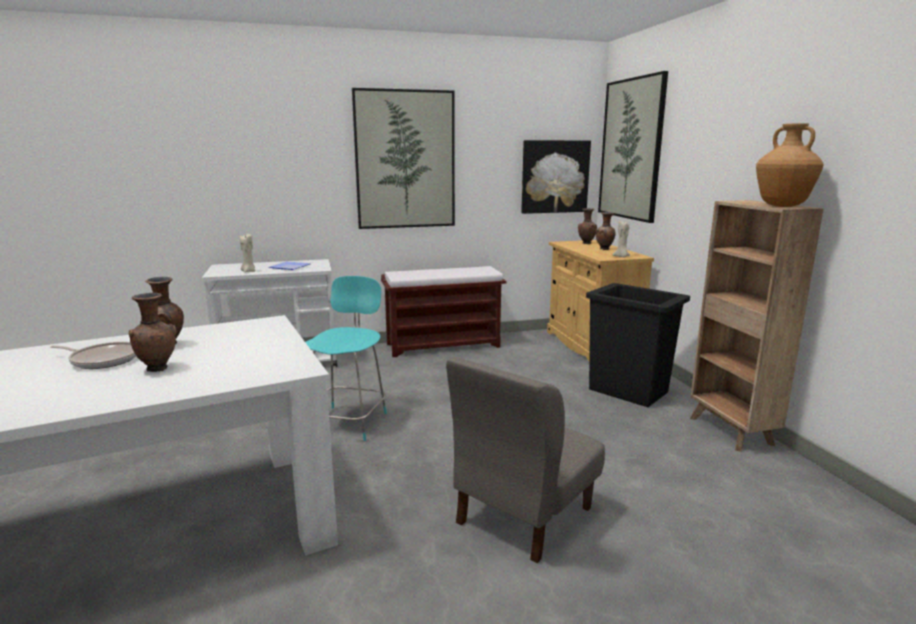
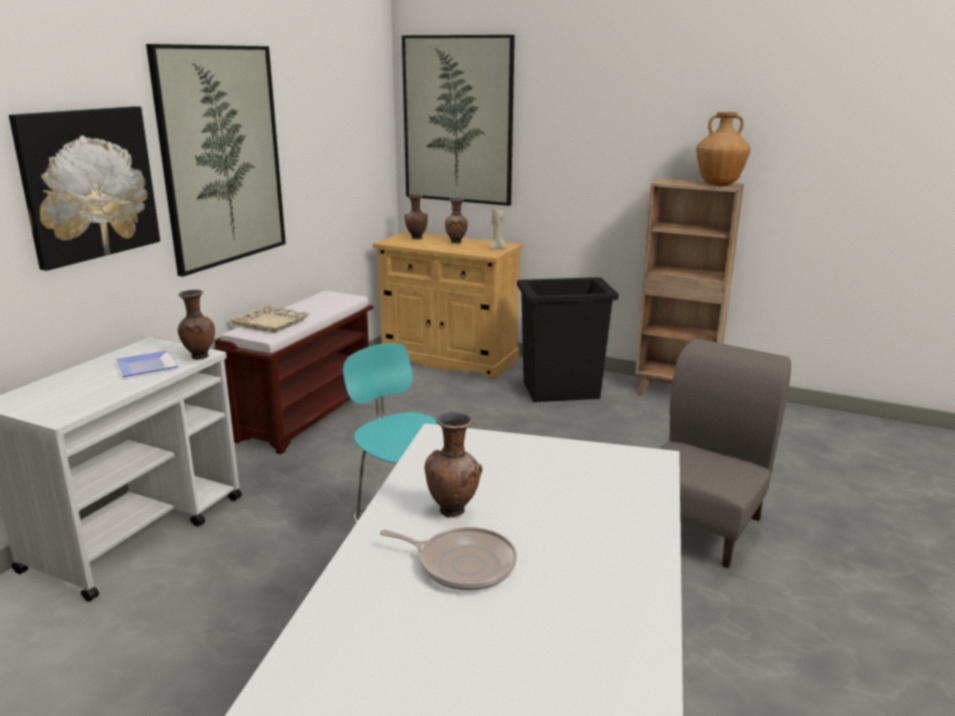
camera: 50 degrees left, 5 degrees up
frying pan [50,342,136,369] -> frying pan turned 60 degrees clockwise [380,527,517,591]
brown vase [129,293,177,372] -> brown vase moved to [178,290,215,360]
beige candle [240,234,255,272] -> none
grey chair [446,357,605,563] -> grey chair turned 135 degrees counterclockwise [660,339,791,568]
picture [521,140,591,214] -> picture moved to [9,106,160,271]
none -> beige tray [229,305,310,333]

